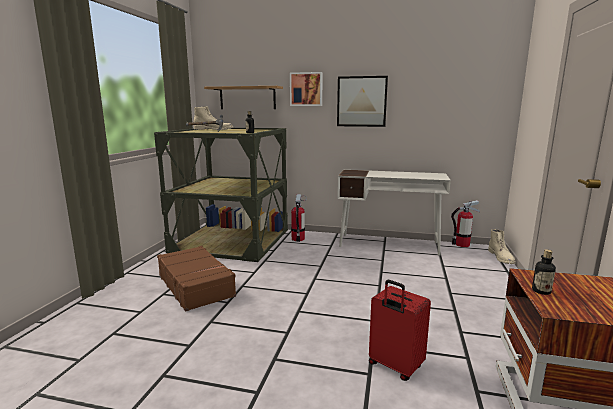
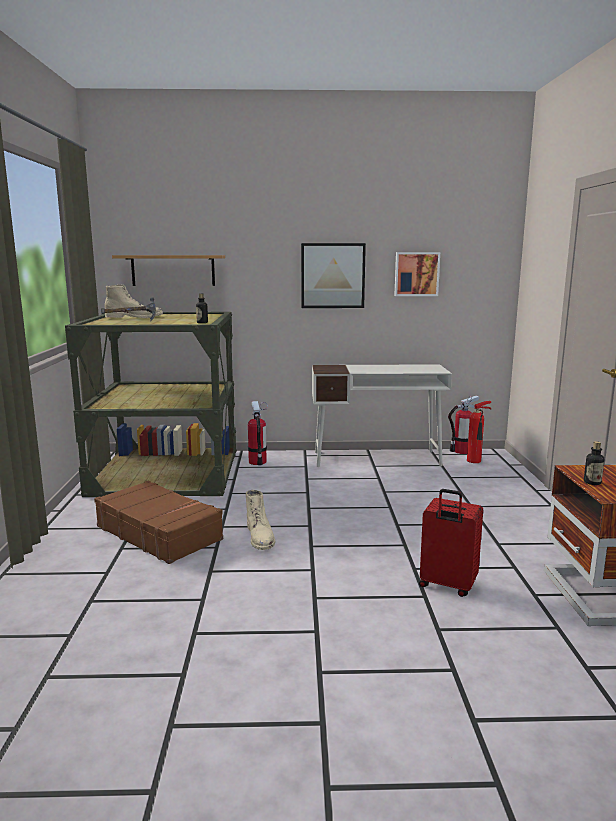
camera: 15 degrees left, 0 degrees up
picture [290,72,323,106] -> picture moved to [394,252,440,296]
beige boot [488,229,516,264] -> beige boot moved to [246,490,276,550]
none -> fire extinguisher [467,401,492,463]

